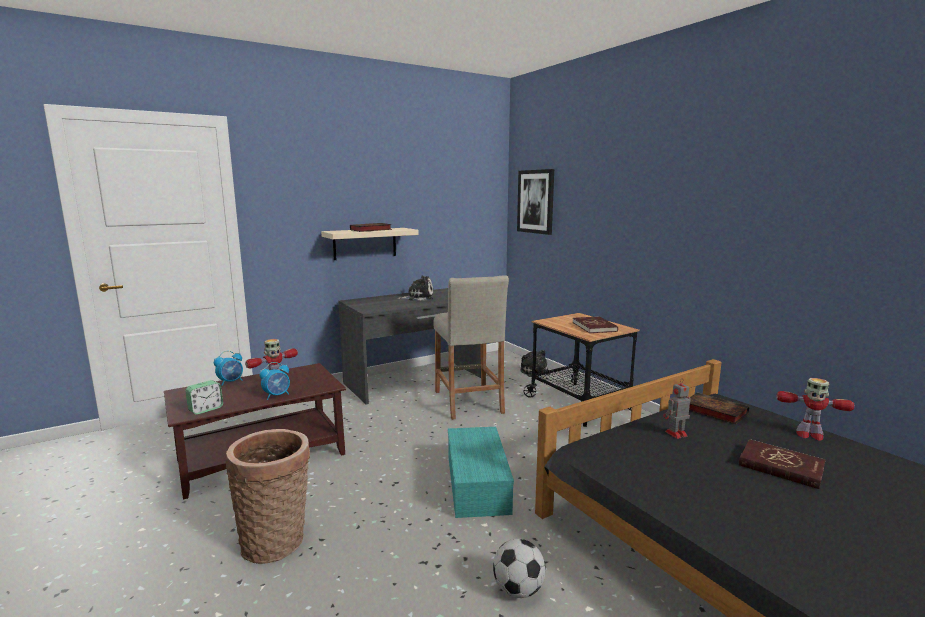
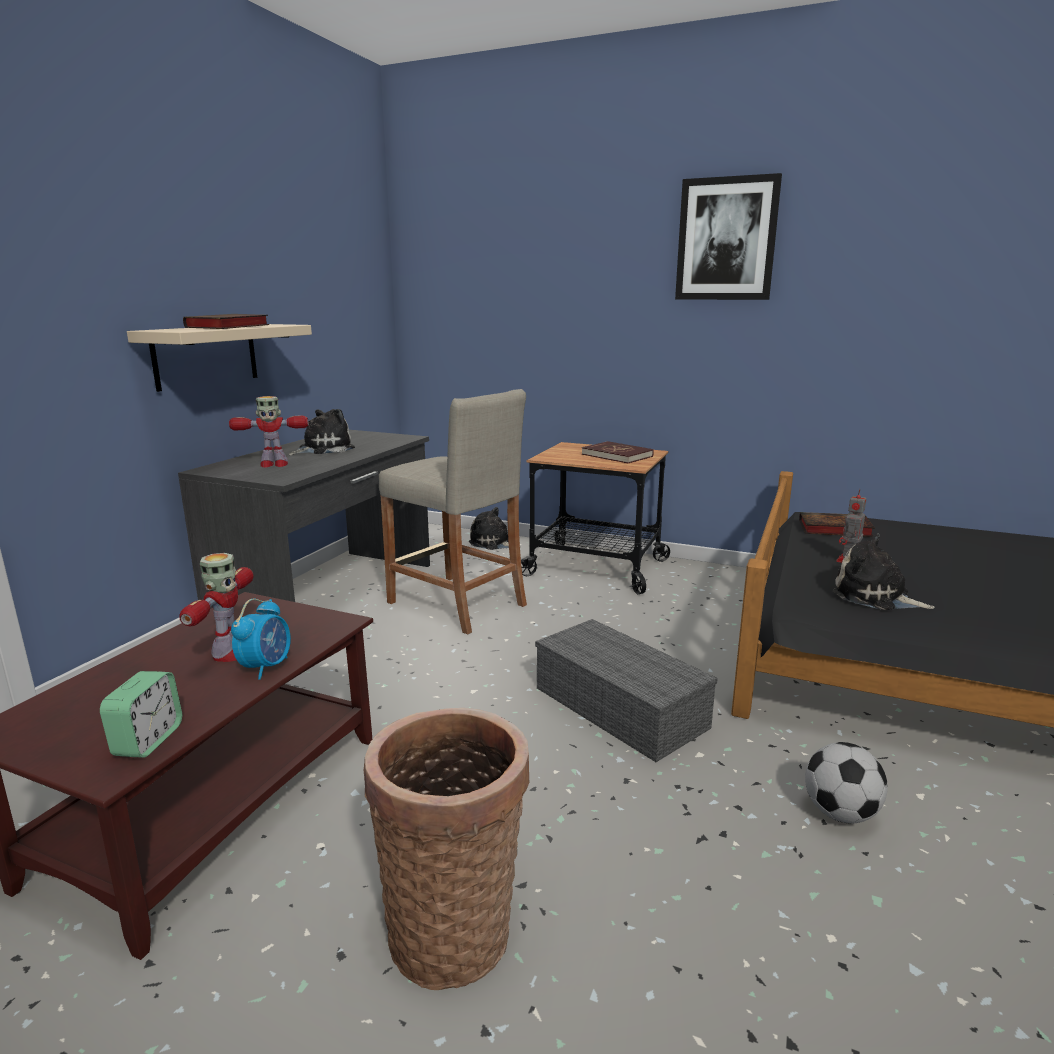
camera: 35 degrees left, 5 degrees up
alarm clock [214,351,243,386] -> none
turquoise storage box [448,427,514,518] -> grey storage box [535,619,718,762]
picture [517,169,554,235] -> picture moved to [675,173,782,300]
red book [739,439,825,489] -> none
toy robot [776,378,854,441] -> toy robot moved to [229,396,309,468]
none -> plush toy [832,534,935,610]

